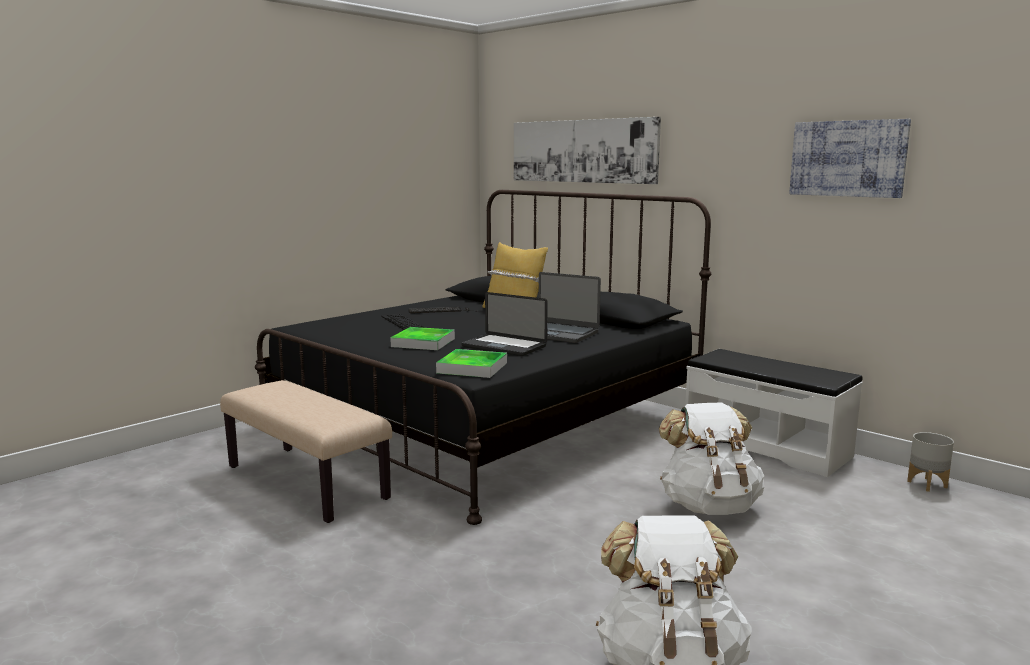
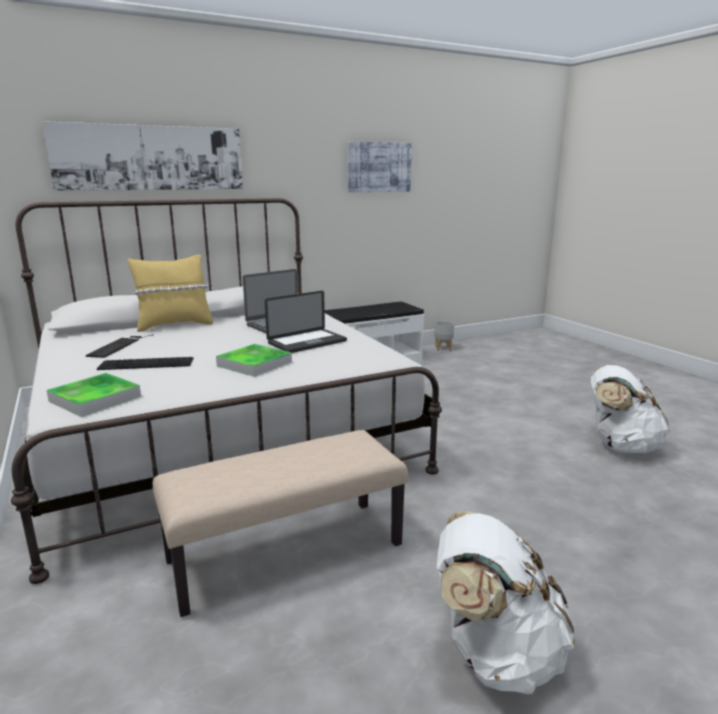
camera: 70 degrees left, 5 degrees up
black bed [255,190,711,525] -> white bed [11,198,442,584]
tray [436,349,507,378] -> tray moved to [46,373,141,417]
white backpack [659,403,764,515] -> white backpack moved to [437,511,575,694]

